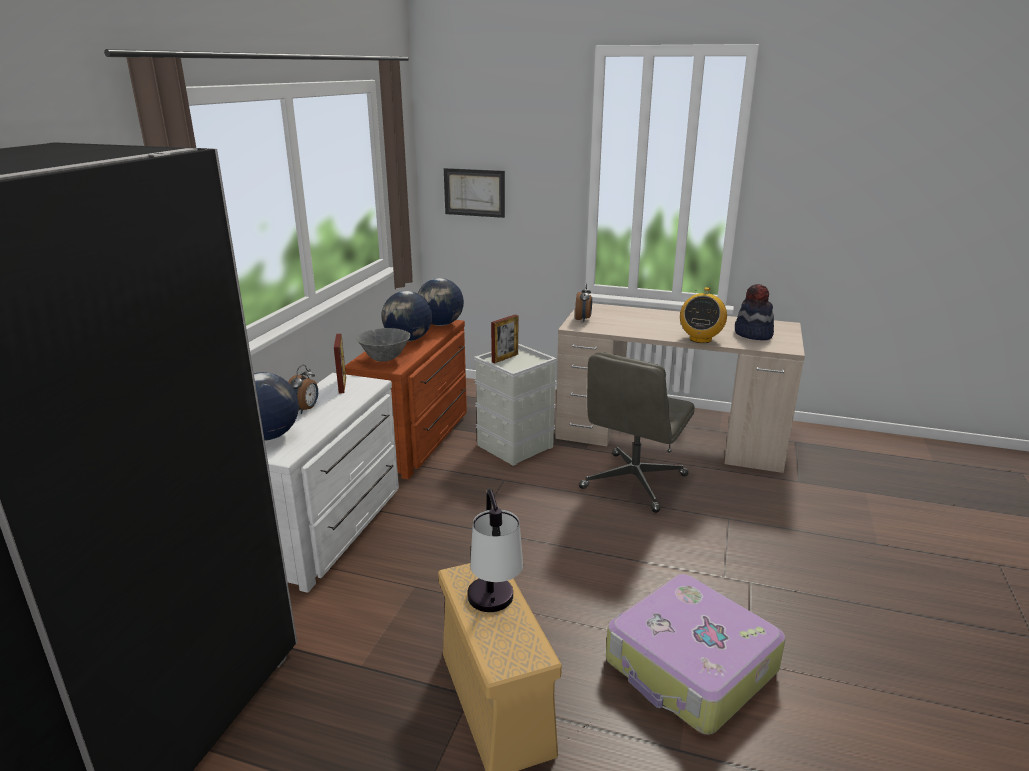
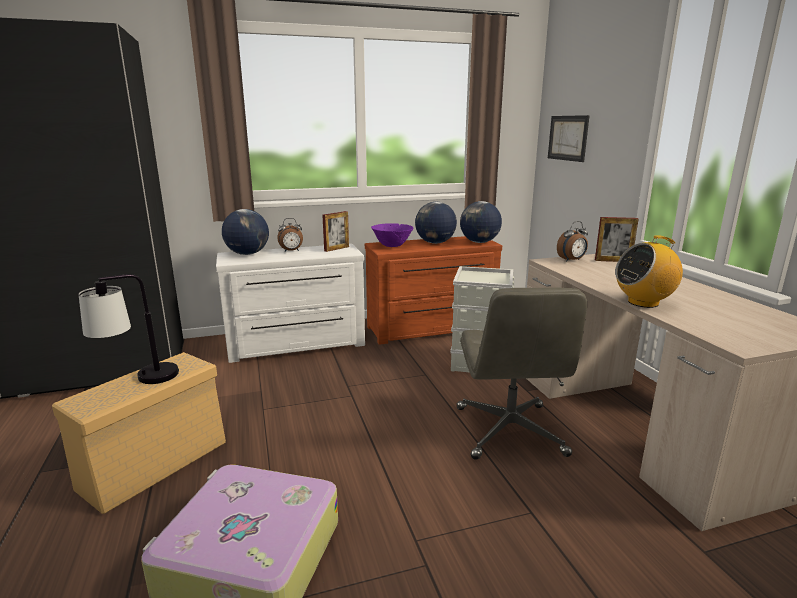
camera: 55 degrees right, 5 degrees down
grey bowl [356,328,411,362] -> purple bowl [371,223,413,247]
picture frame [491,314,518,363] -> picture frame moved to [595,217,638,262]
grey office chair [579,352,695,513] -> grey office chair turned 90 degrees counterclockwise [457,288,587,460]
hat [735,284,774,340] -> none

